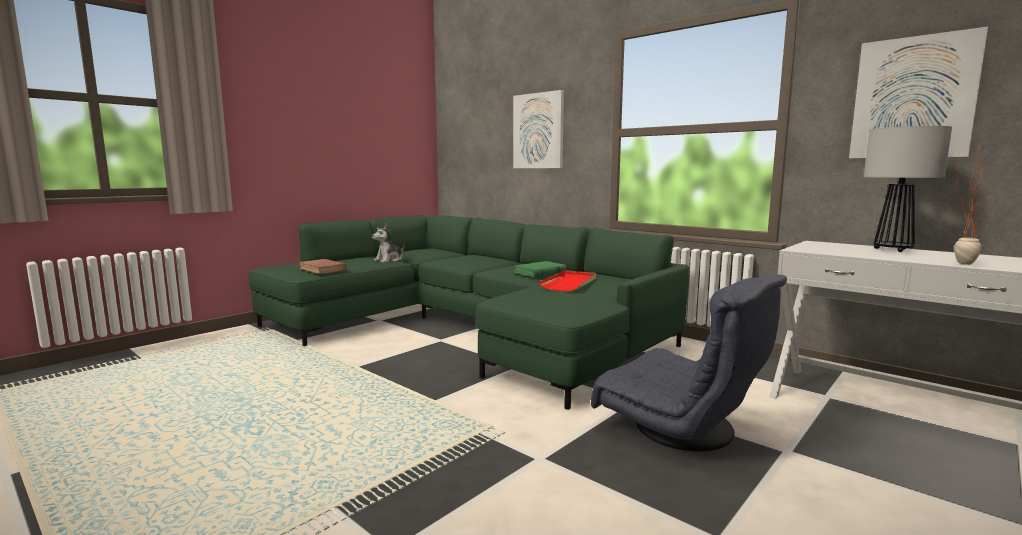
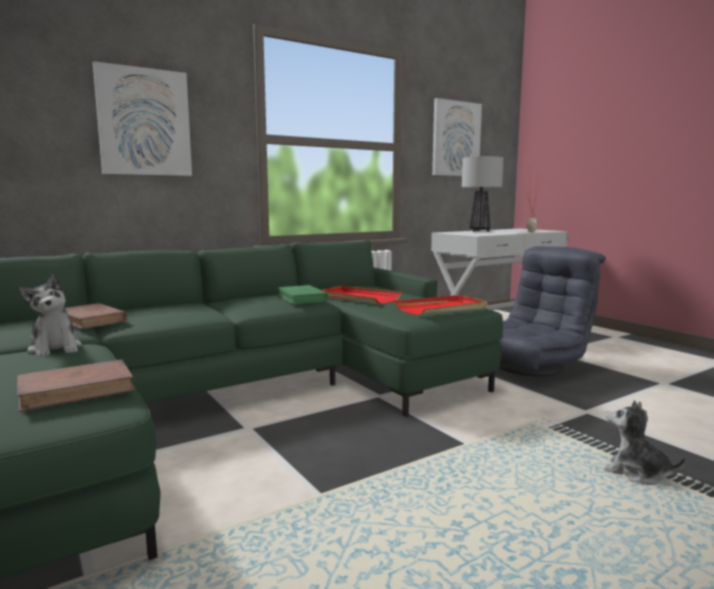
camera: 75 degrees left, 0 degrees up
none -> brown book [65,303,127,329]
none -> red tray [395,295,487,315]
none -> plush toy [604,400,686,485]

